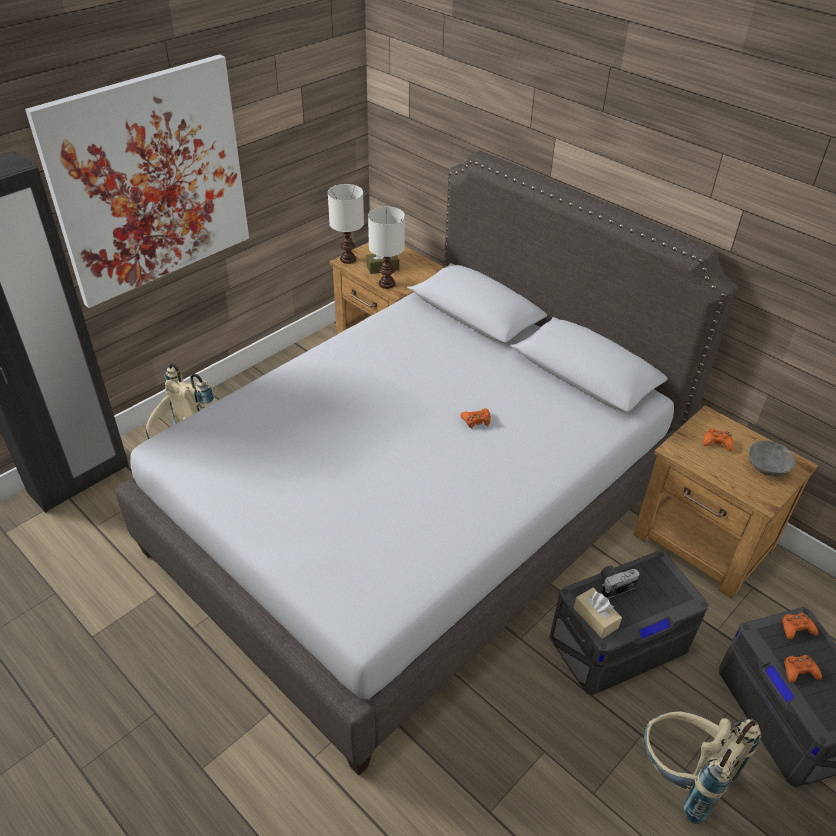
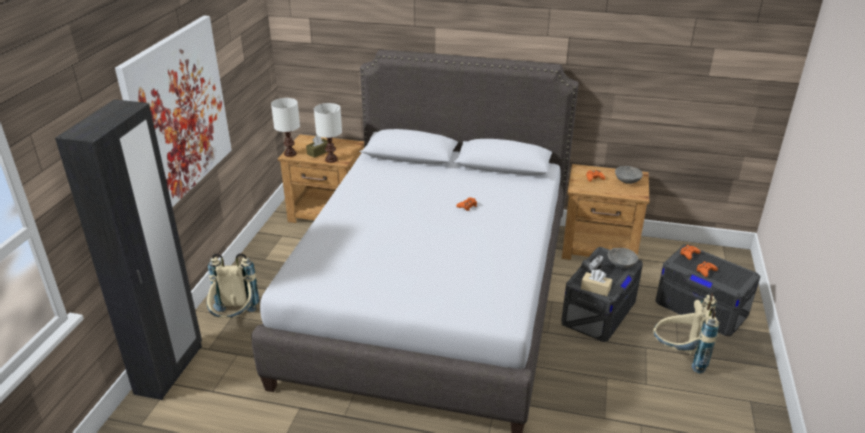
camera: 30 degrees left, 10 degrees down
none -> grey bowl [608,248,638,268]

